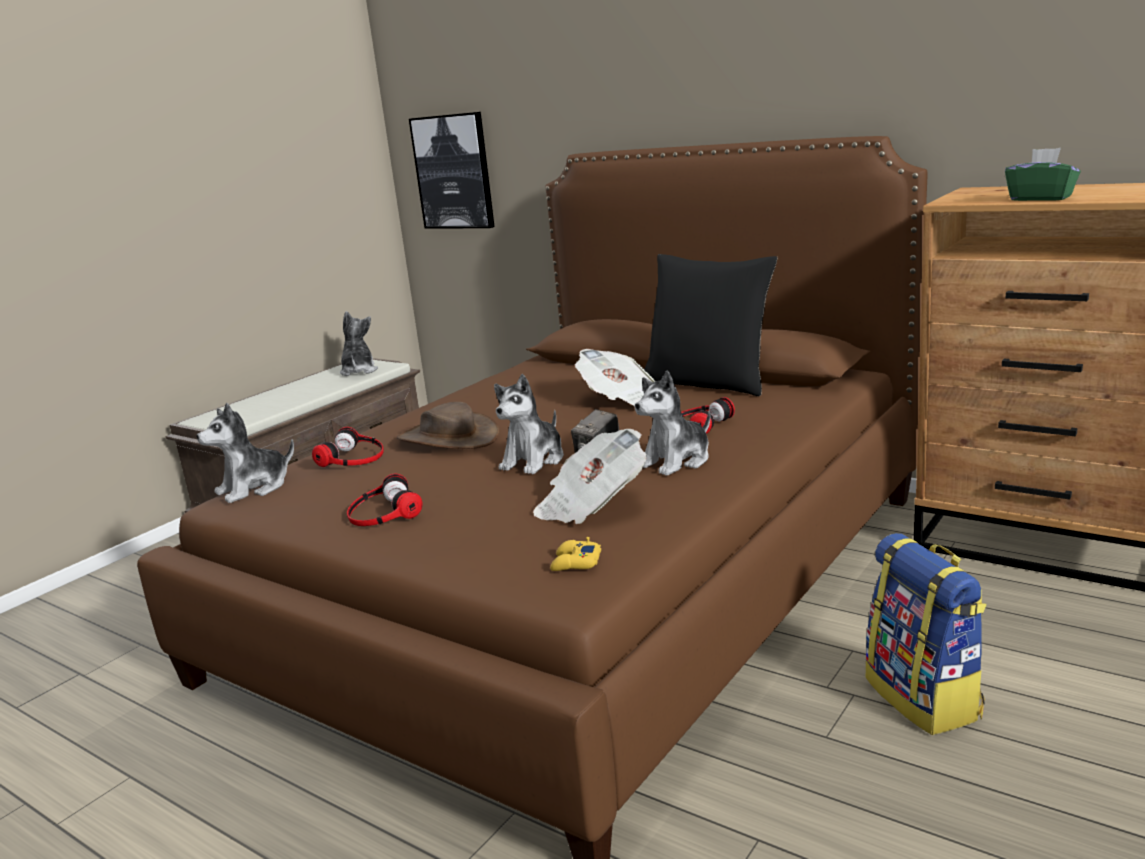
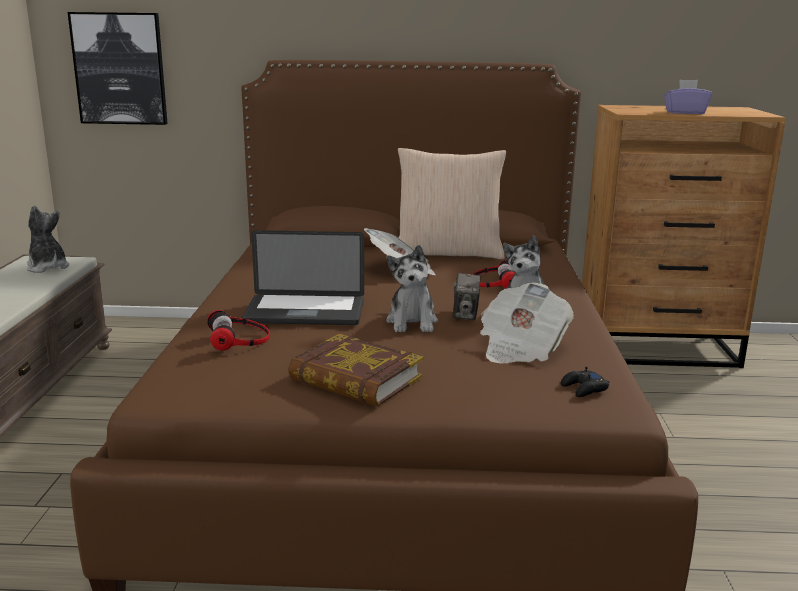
camera: 35 degrees left, 0 degrees up
plush toy [196,403,294,503] -> none
headphones [347,473,423,526] -> book [288,334,423,406]
brown hat [397,402,500,449] -> laptop [242,230,364,325]
yellow game controller [550,537,601,571] -> black game controller [561,367,609,397]
black pillow [644,254,778,396] -> beige pillow [398,148,506,260]
backpack [866,533,987,735] -> none
green tissue box [1005,148,1081,201] -> purple tissue box [664,79,712,114]

